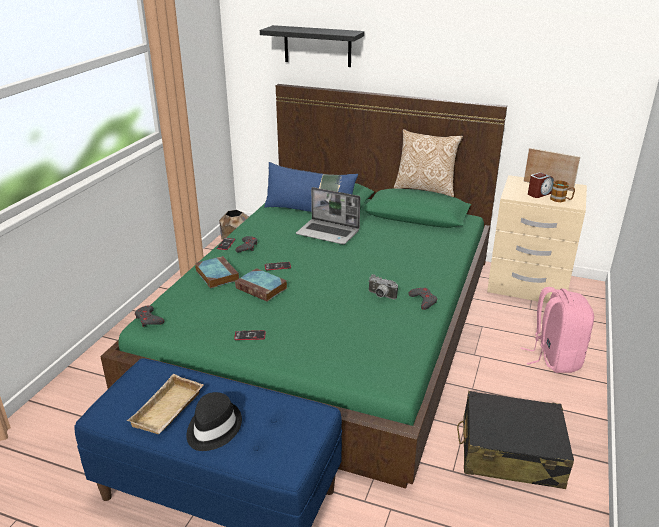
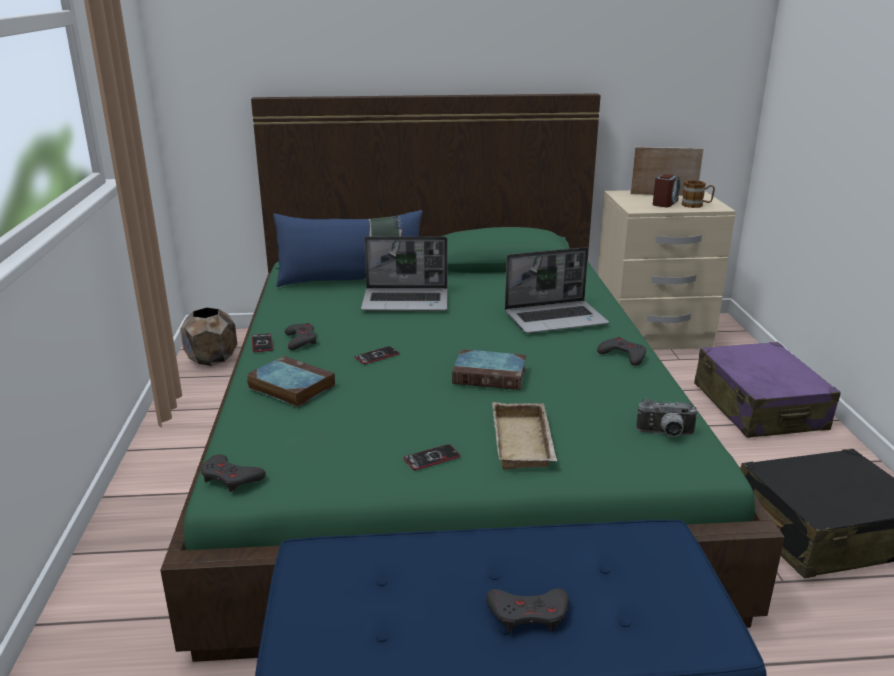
camera: 25 degrees left, 5 degrees down
beige tray [127,374,204,434] -> beige tray moved to [492,402,557,469]
black hat [187,392,242,451] -> grey game controller [486,588,569,632]
book [235,268,287,301] -> book moved to [452,349,526,390]
black shelf [260,25,364,67] -> none
camera [368,274,398,299] -> camera moved to [636,399,698,437]
pillow [394,129,463,197] -> none
pink backpack [521,287,594,373] -> purple suitcase [694,342,841,438]
none -> laptop [505,247,609,333]

